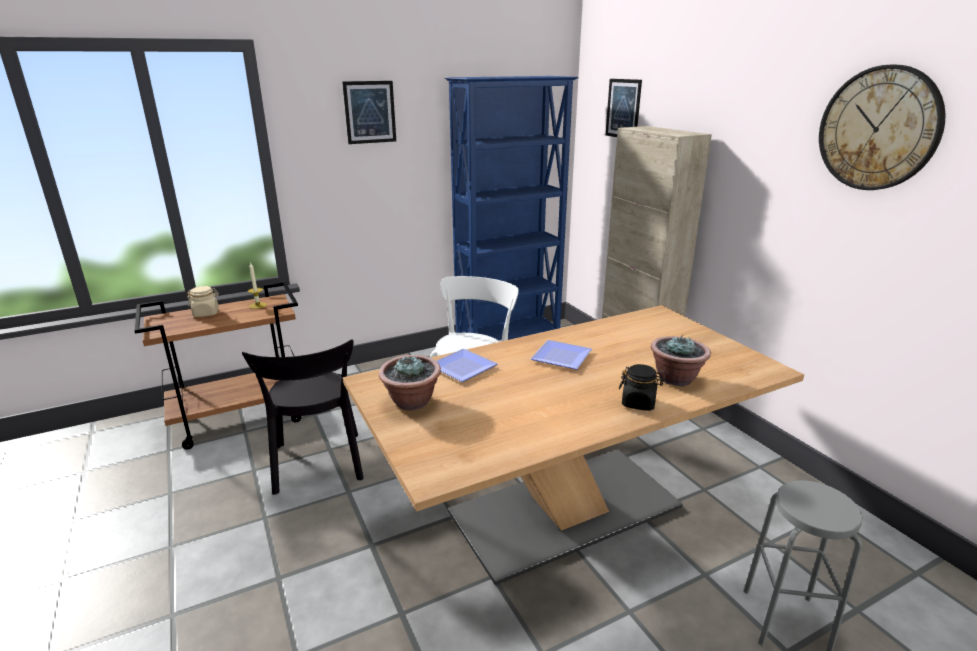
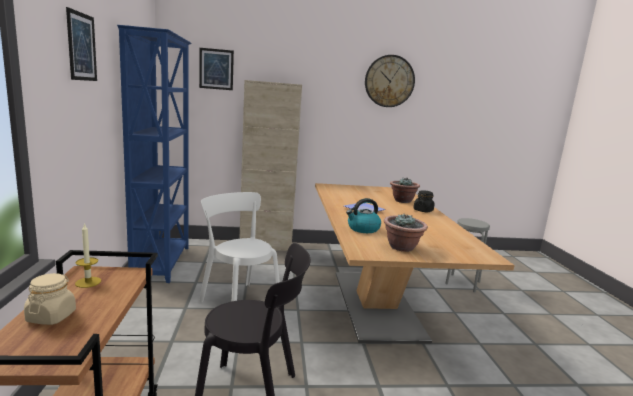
camera: 70 degrees left, 10 degrees down
plate [436,349,498,382] -> kettle [346,198,381,233]

